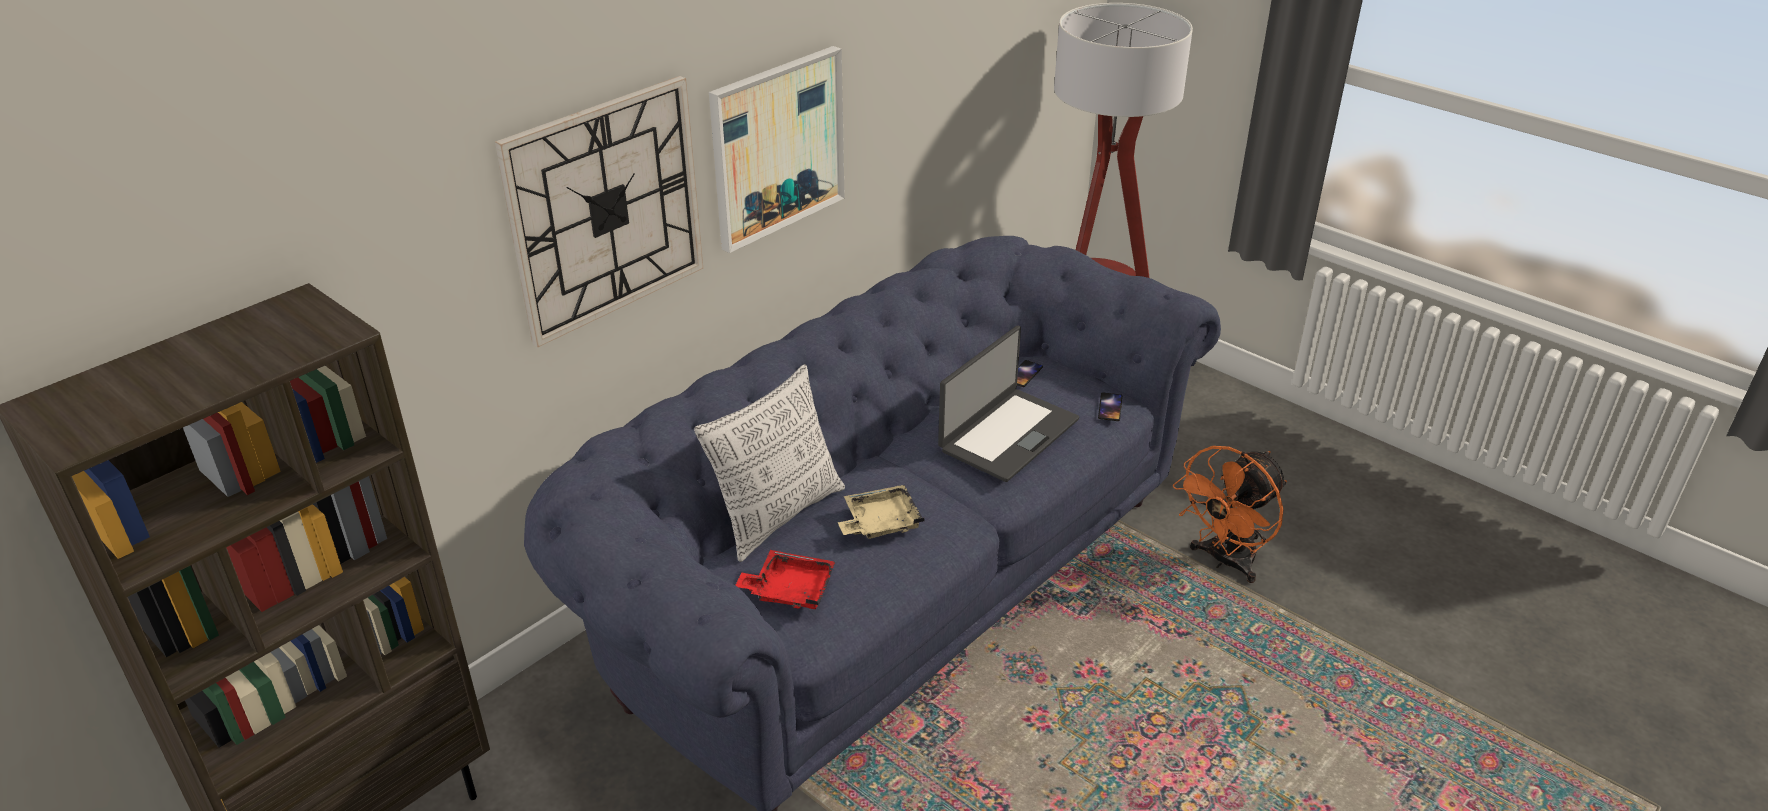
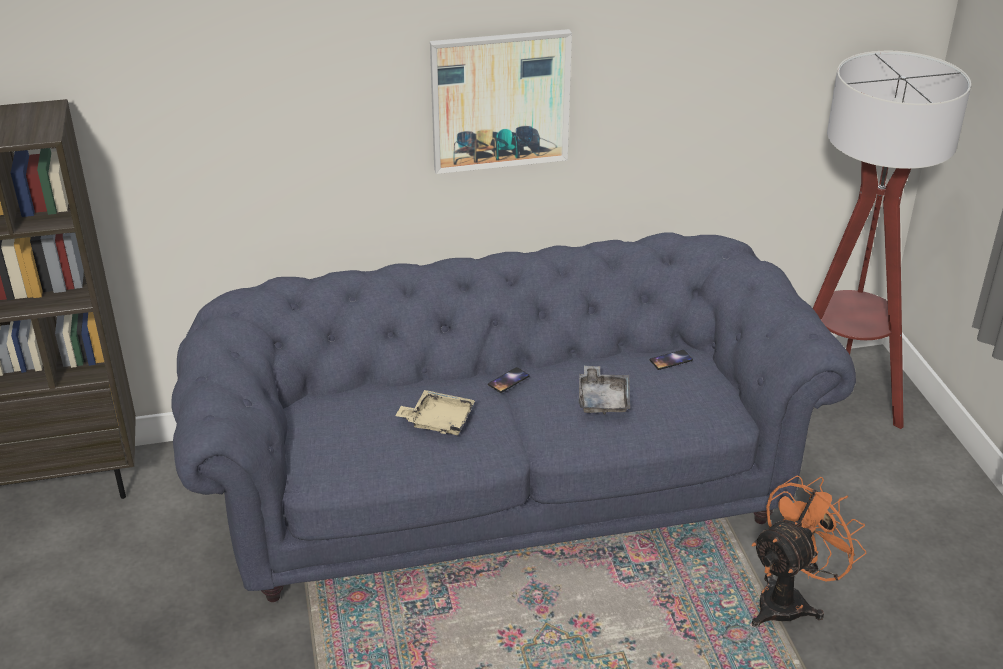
camera: 35 degrees right, 0 degrees up
wall clock [495,76,703,347] -> none
pillow [694,364,845,562] -> none
red tray [735,550,835,609] -> none
laptop [938,326,1079,482] -> grey tray [579,366,630,414]
phone [1098,392,1122,421] -> phone moved to [488,367,530,393]
orange fan [1173,446,1287,583] -> orange fan turned 150 degrees clockwise [751,475,866,627]

